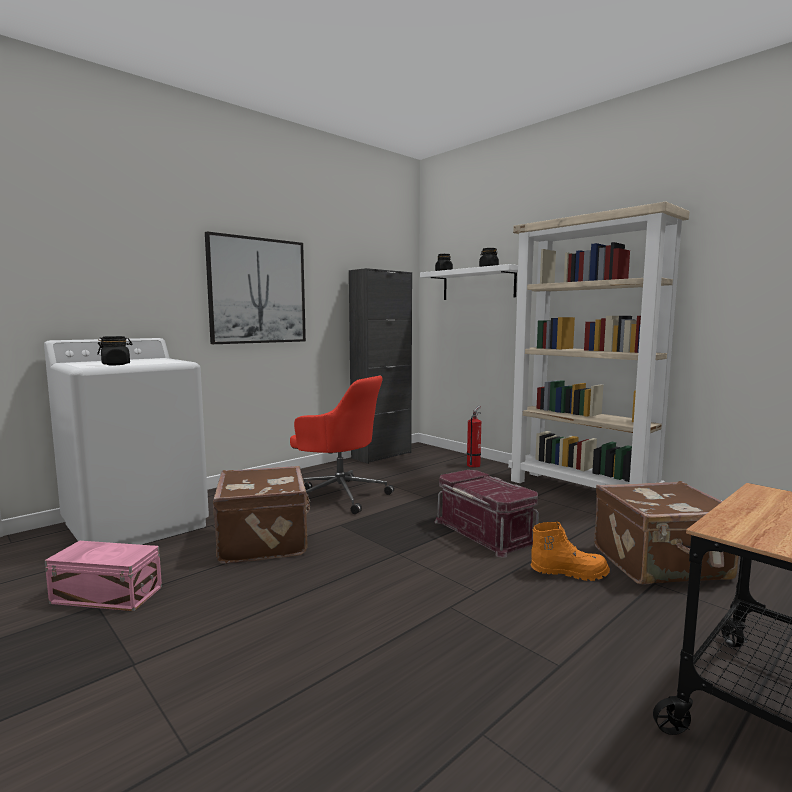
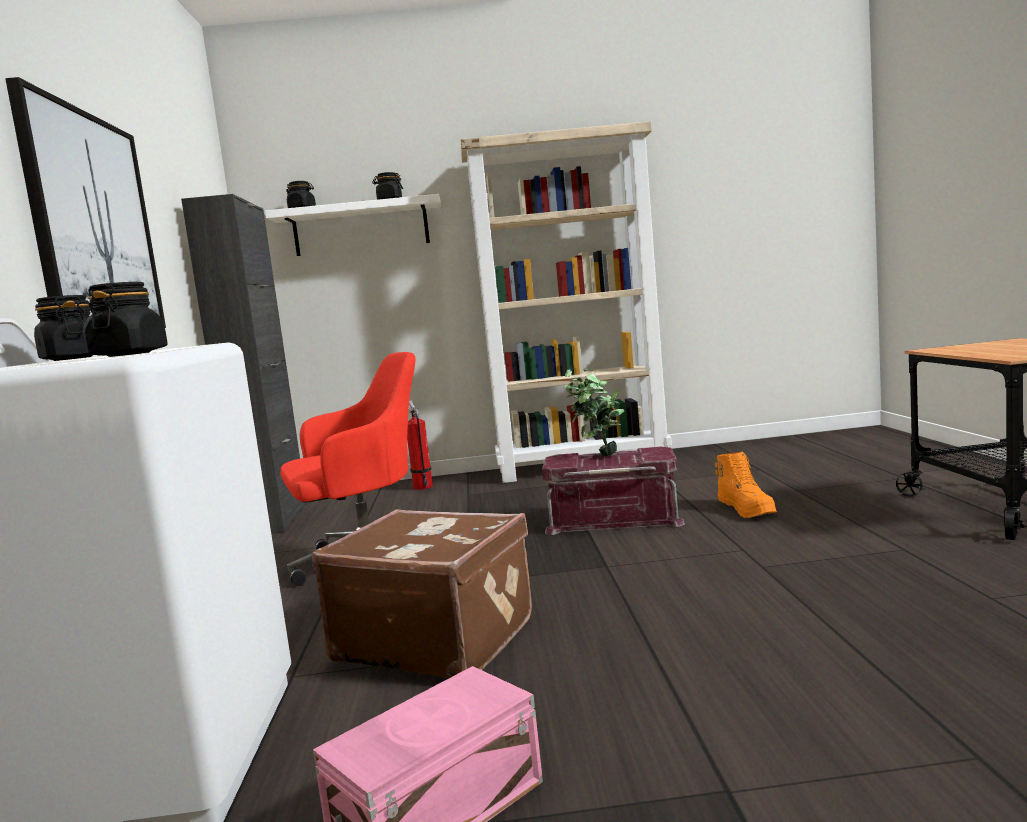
camera: 50 degrees left, 0 degrees up
orange boot [530,521,610,581] -> orange boot turned 120 degrees clockwise [715,452,777,518]
brown suitcase [594,481,739,585] -> none
none -> black jar [34,295,92,361]
none -> potted plant [563,369,624,457]

